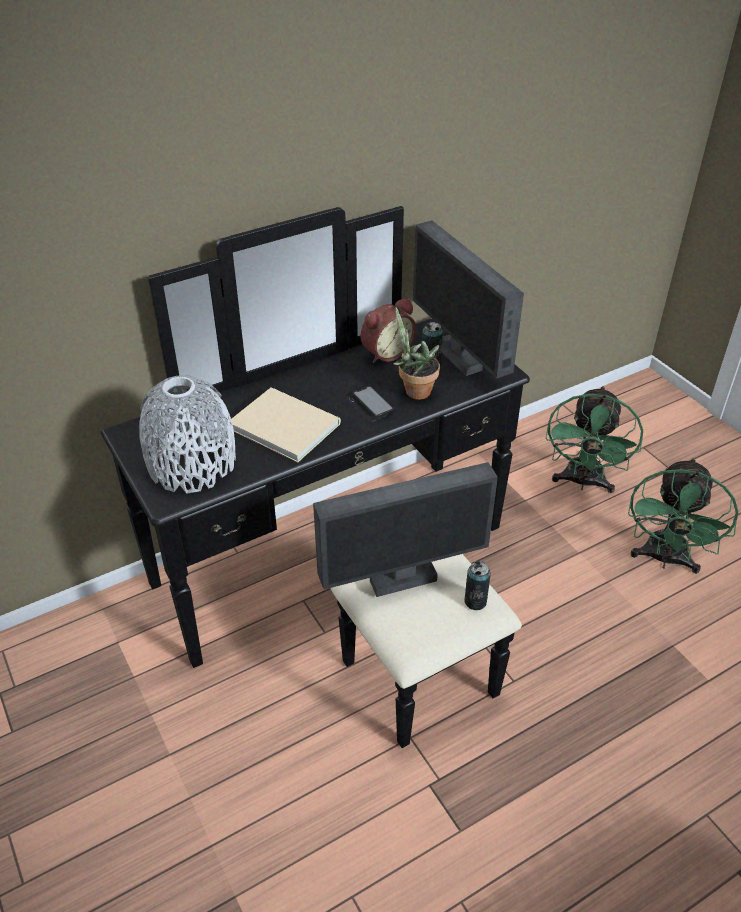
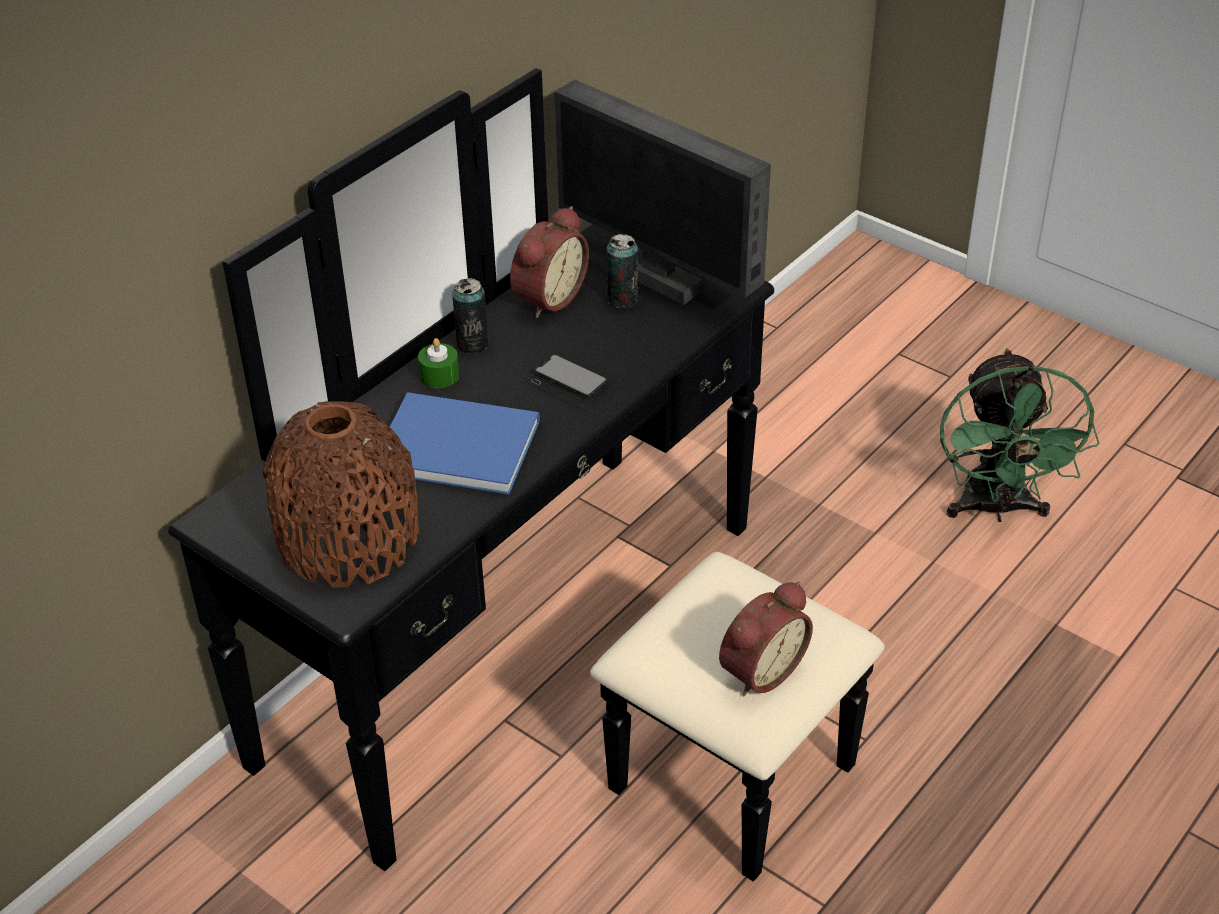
camera: 20 degrees left, 0 degrees up
grey vase [139,375,236,494] -> brown vase [263,401,419,588]
beige book [231,387,341,463] -> blue book [390,392,540,495]
monitor [313,462,498,597] -> none
potted plant [393,308,440,400] -> none
can [464,561,491,610] -> can moved to [452,278,489,354]
green fan [546,386,643,493] -> none
none -> green candle [418,338,459,388]
none -> alarm clock [719,581,813,696]

